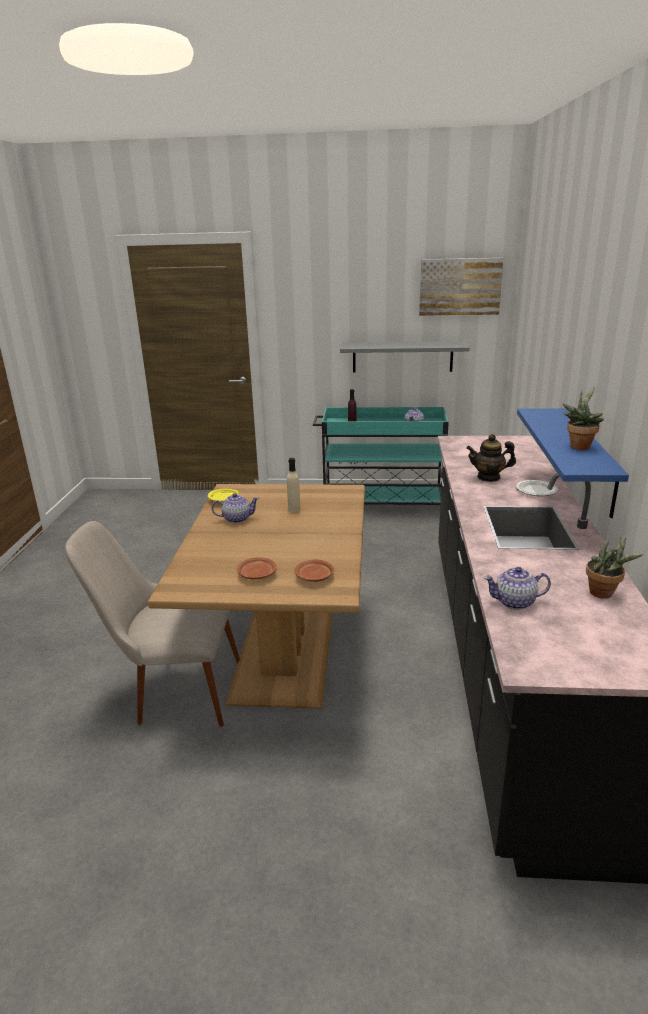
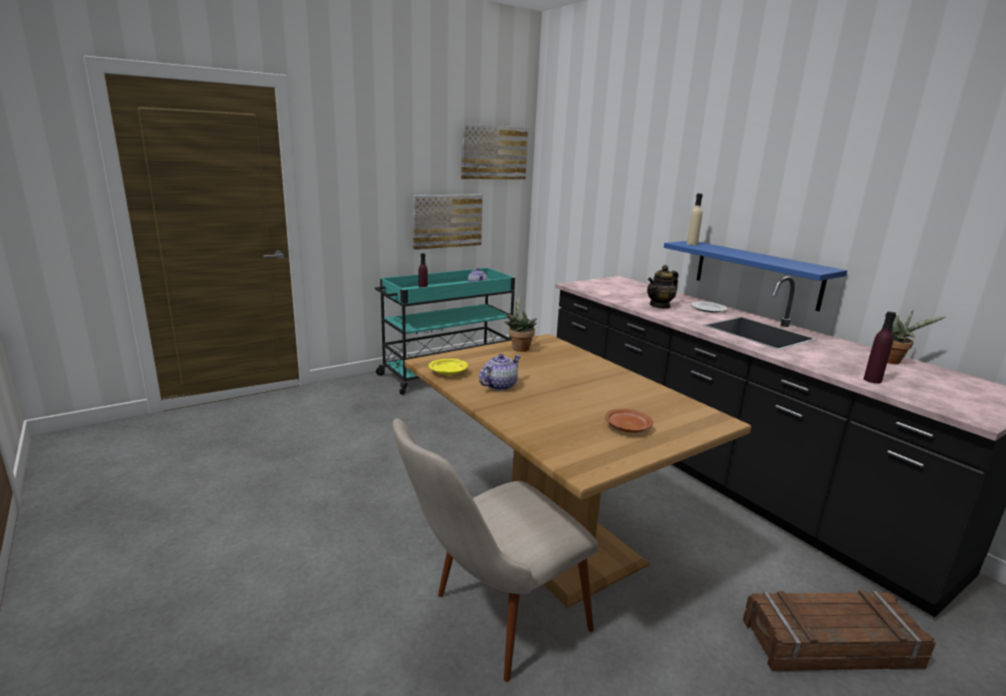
camera: 40 degrees left, 5 degrees down
beige bottle [287,458,300,513] -> beige bottle moved to [686,194,703,245]
brown plate [295,559,334,582] -> none
grey shelf [340,341,469,373] -> picture [412,194,483,250]
teapot [484,567,551,610] -> purple bottle [864,311,896,384]
potted plant [563,386,604,450] -> potted plant moved to [503,295,537,352]
none -> crate [743,590,936,671]

